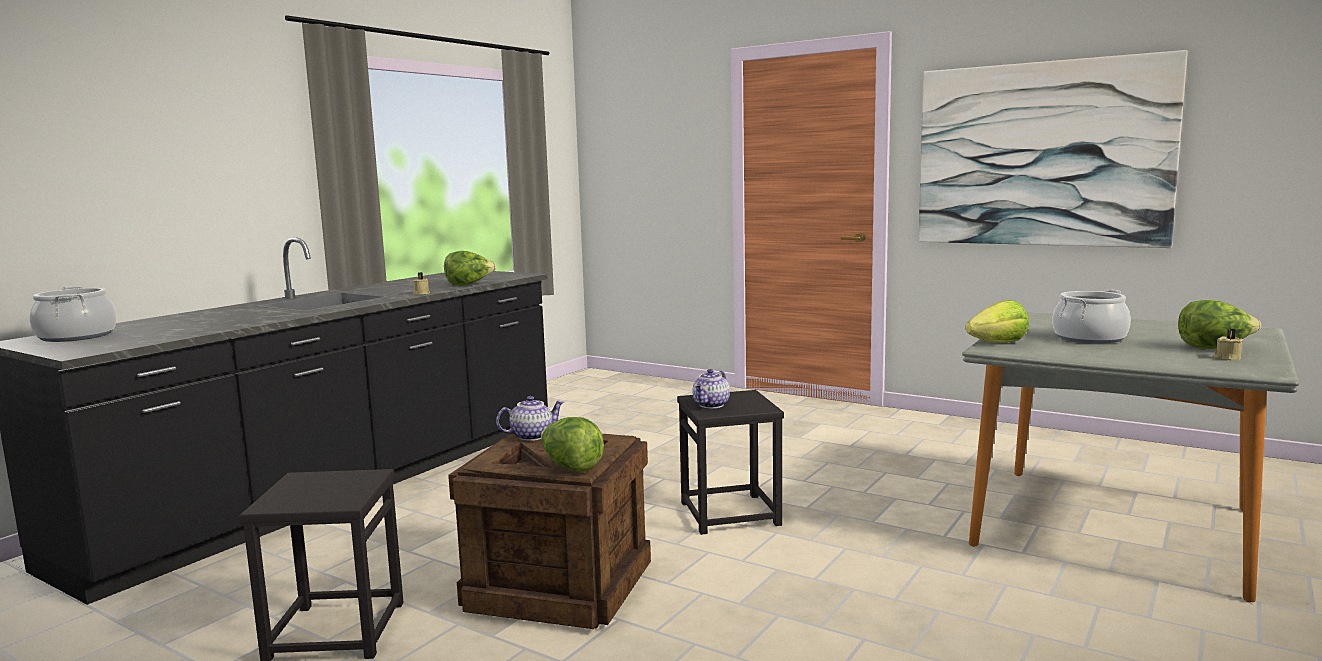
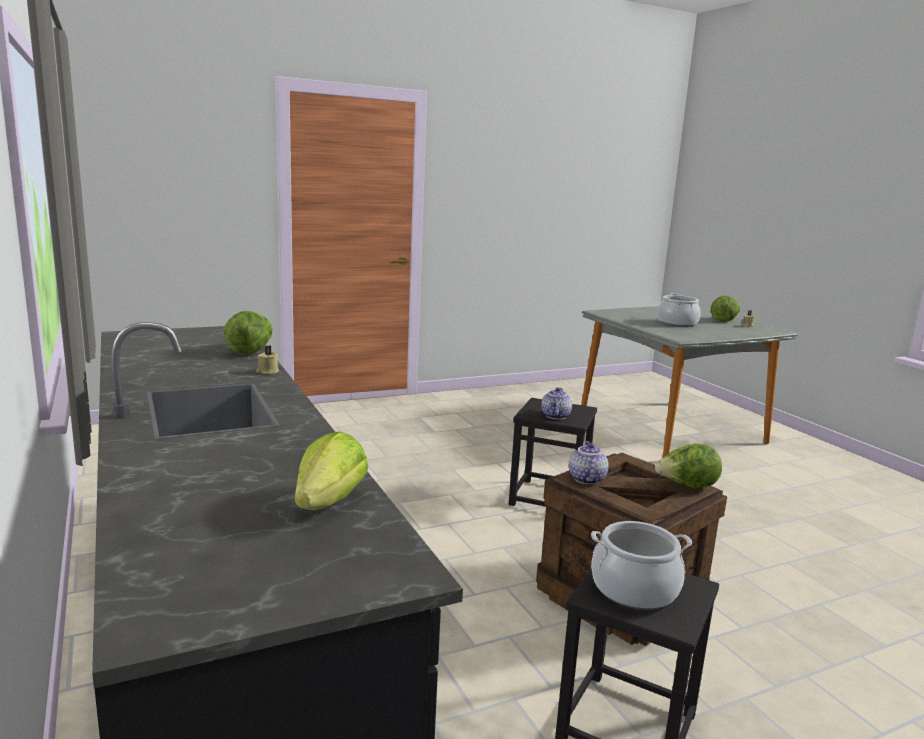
camera: 60 degrees left, 5 degrees up
cooking pot [30,286,117,342] -> cooking pot moved to [591,521,692,610]
teapot [693,369,730,409] -> teapot turned 45 degrees clockwise [541,387,572,420]
picture [919,50,1188,248] -> none
lettuce [966,300,1029,343] -> lettuce moved to [295,431,368,510]

